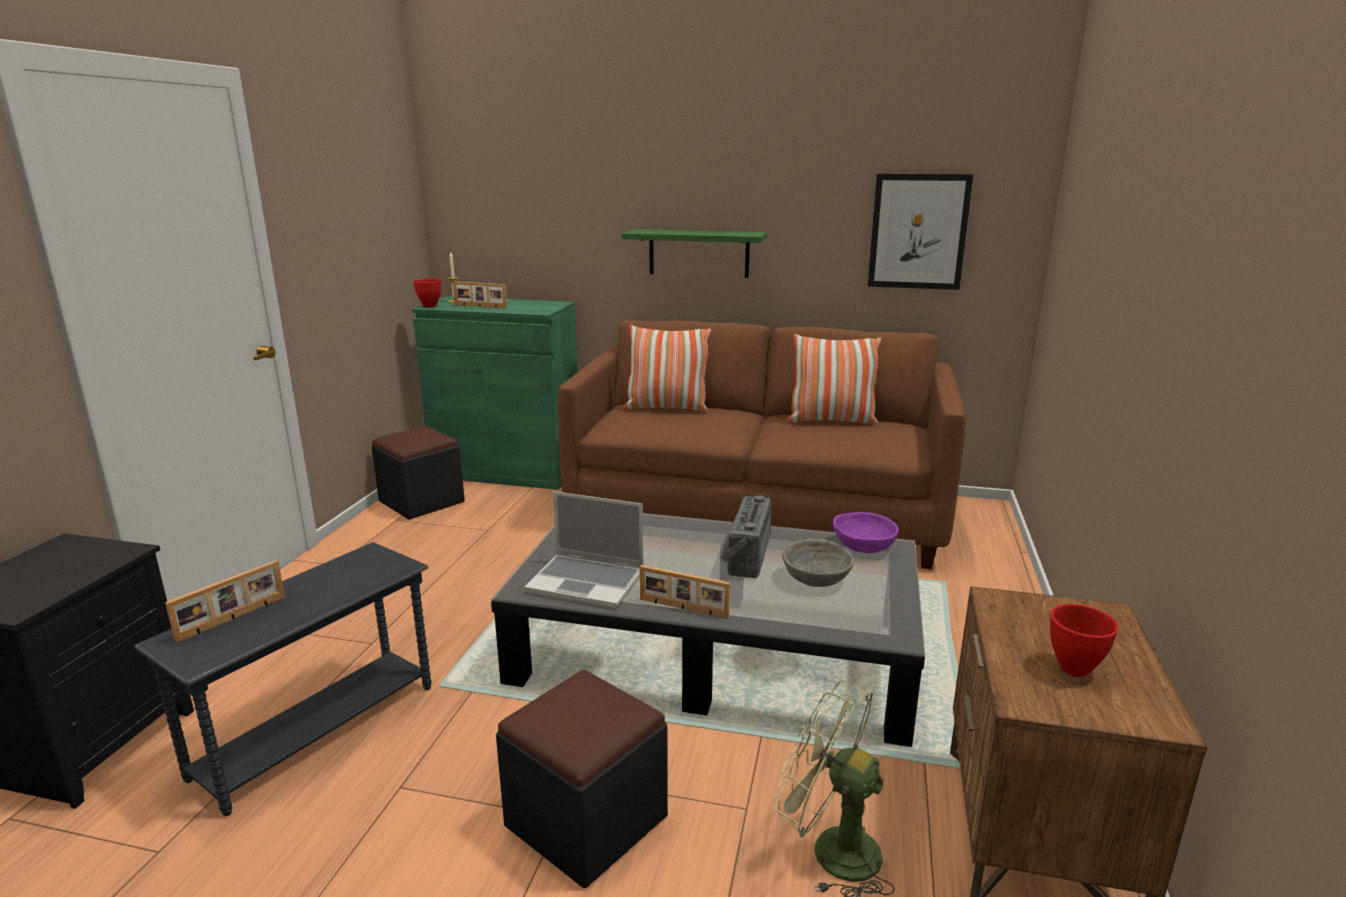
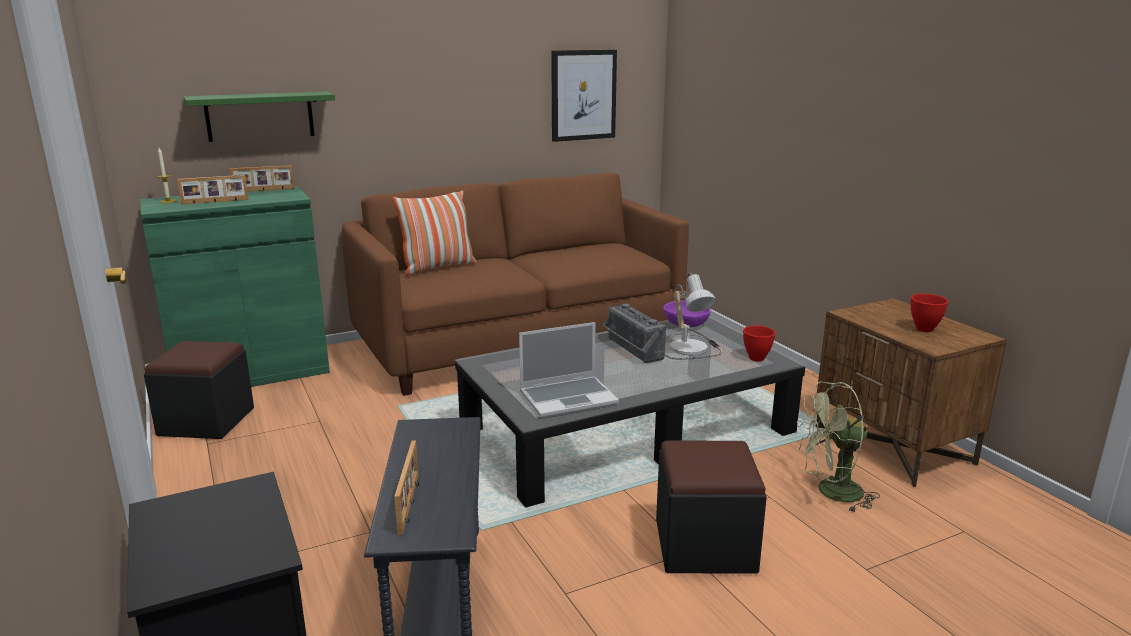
camera: 40 degrees left, 0 degrees up
red bowl [413,278,441,307] -> red bowl moved to [743,325,776,361]
green shelf [622,229,767,278] -> green shelf moved to [183,91,335,142]
picture frame [640,565,730,619] -> picture frame moved to [230,165,295,192]
grey bowl [782,539,854,587] -> table lamp [665,273,722,360]
pillow [787,334,882,425] -> none

